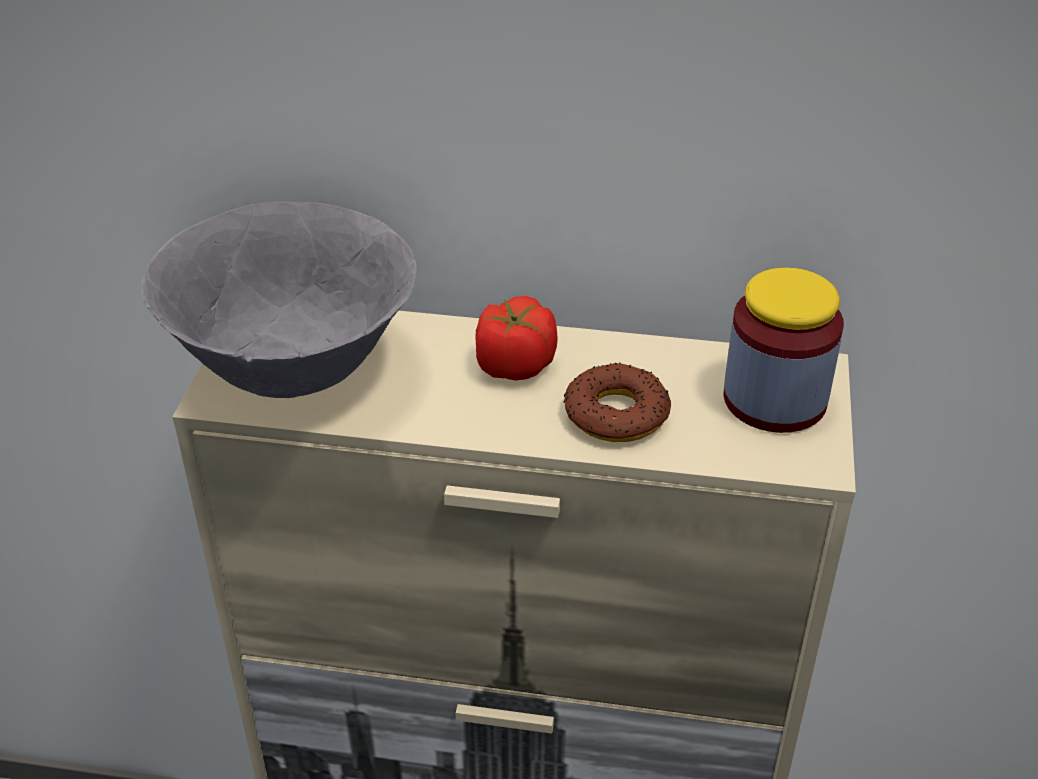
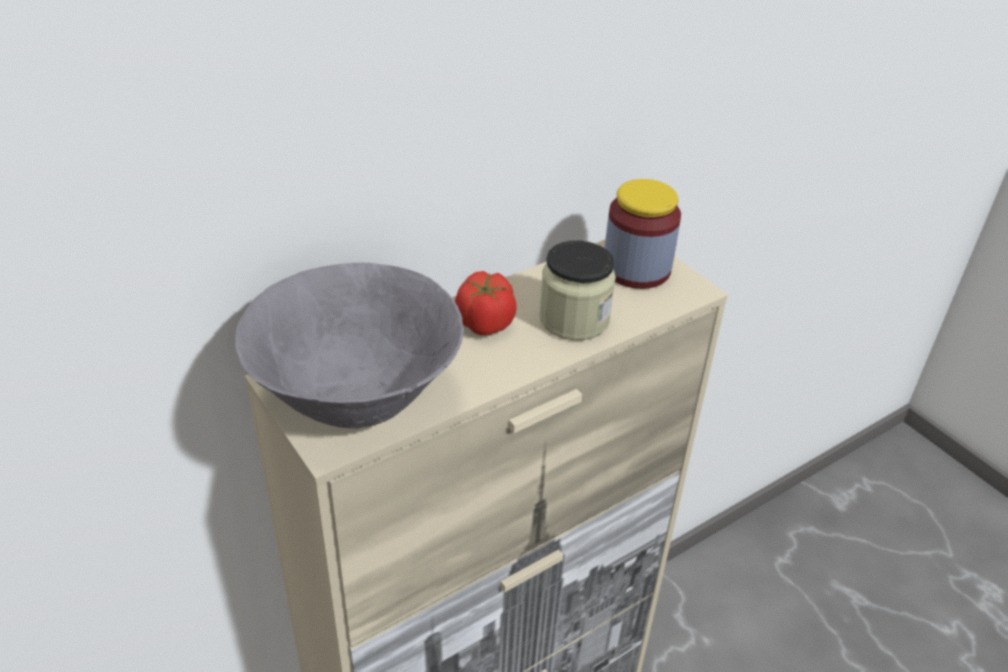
camera: 45 degrees left, 0 degrees up
donut [563,363,671,442] -> jar [539,241,616,340]

